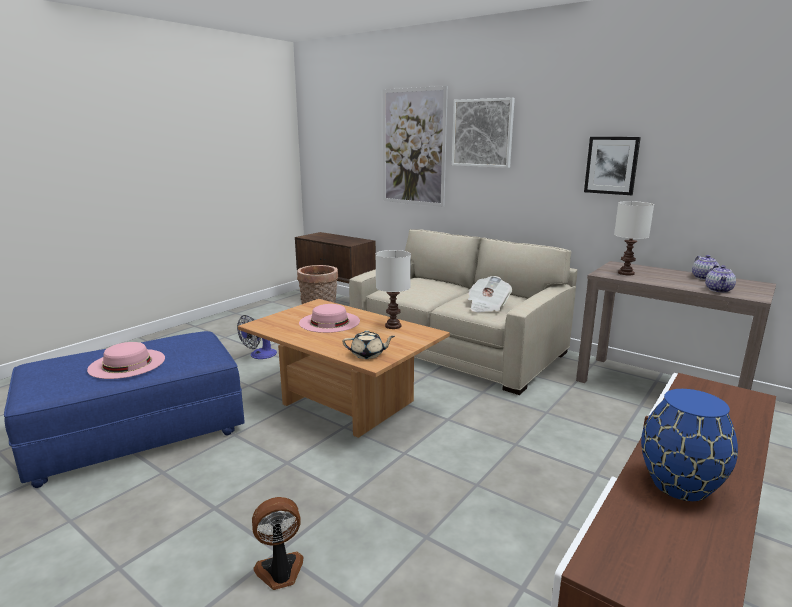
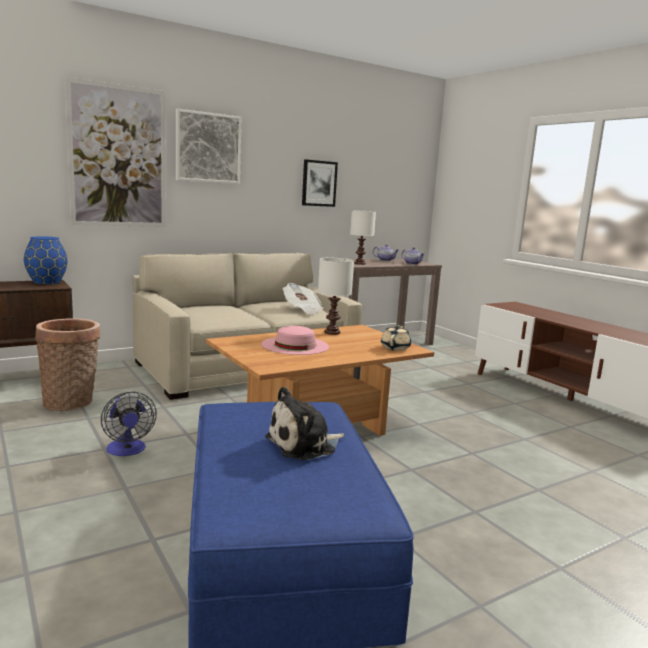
camera: 70 degrees left, 5 degrees down
pink hat [87,342,165,379] -> plush toy [265,386,344,460]
fan [252,497,304,590] -> none
blue vase [641,389,738,501] -> blue vase moved to [24,236,67,284]

